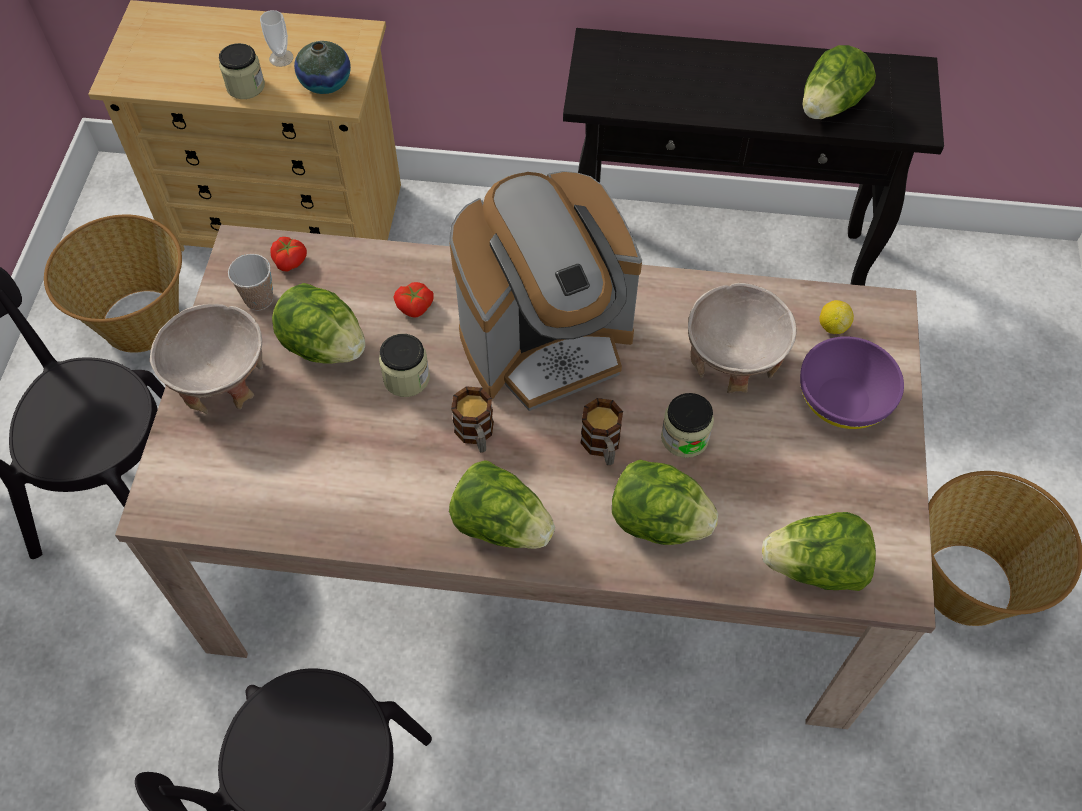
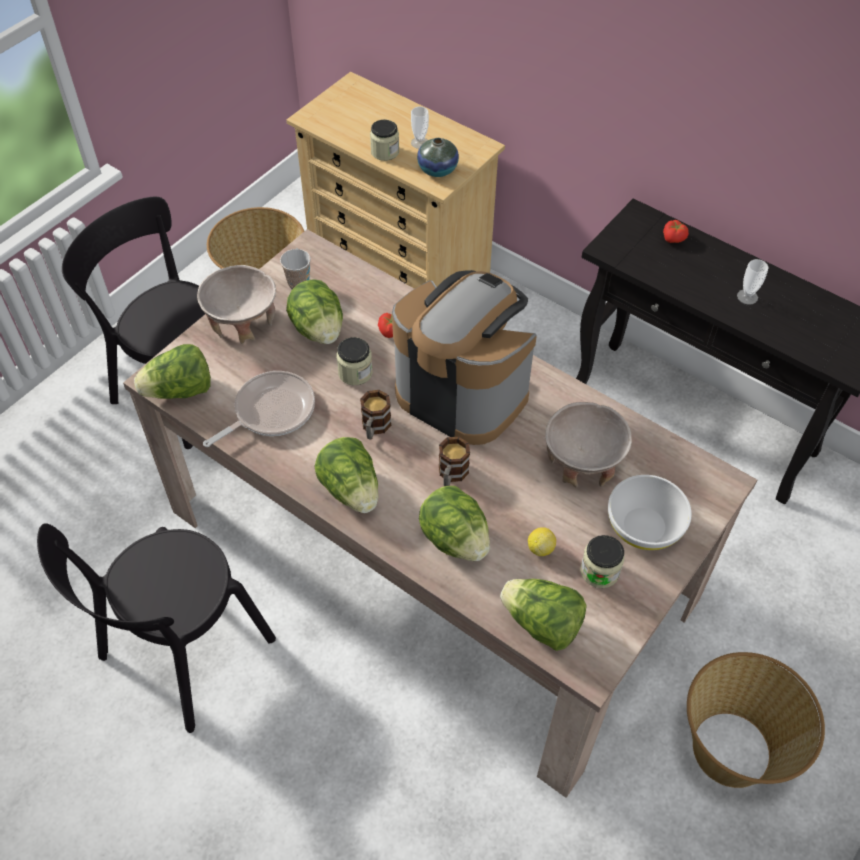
camera: 30 degrees right, 5 degrees down
tomato [270,237,307,271] -> tomato moved to [663,220,689,243]
coffee machine [449,171,642,411] -> coffee machine turned 150 degrees counterclockwise [392,270,537,445]
jar [661,393,714,458] -> jar moved to [580,535,624,588]
purple bowl [800,336,904,429] -> white bowl [608,475,692,550]
lettuce [803,45,876,119] -> lettuce moved to [134,344,211,399]
lemon [819,300,854,334] -> lemon moved to [528,527,556,556]
none -> frying pan [203,371,315,447]
none -> cup [737,259,769,305]

